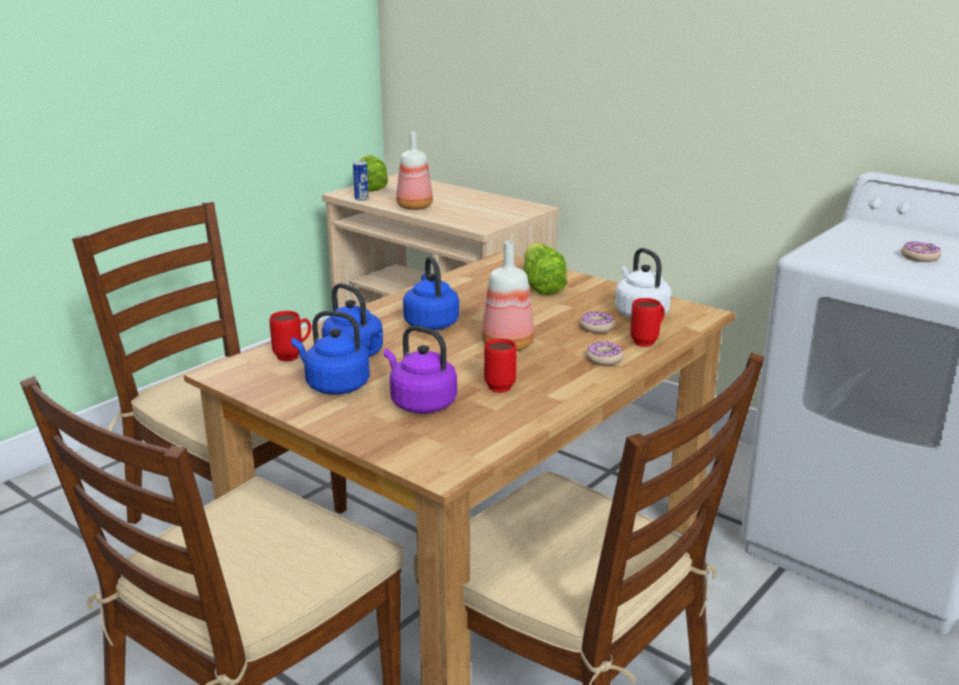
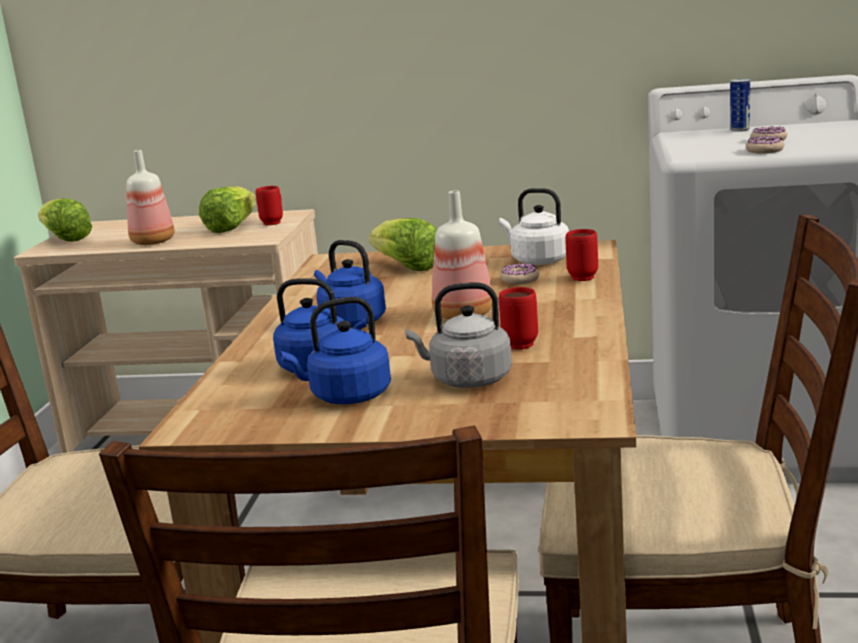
camera: 30 degrees left, 5 degrees down
red mug [269,311,311,361] -> red mug moved to [256,186,283,225]
can [353,161,369,201] -> can moved to [730,79,750,132]
purple kettle [384,325,457,414] -> grey kettle [405,282,512,388]
donut [586,341,624,365] -> donut moved to [746,136,784,154]
none -> lettuce [199,186,256,233]

